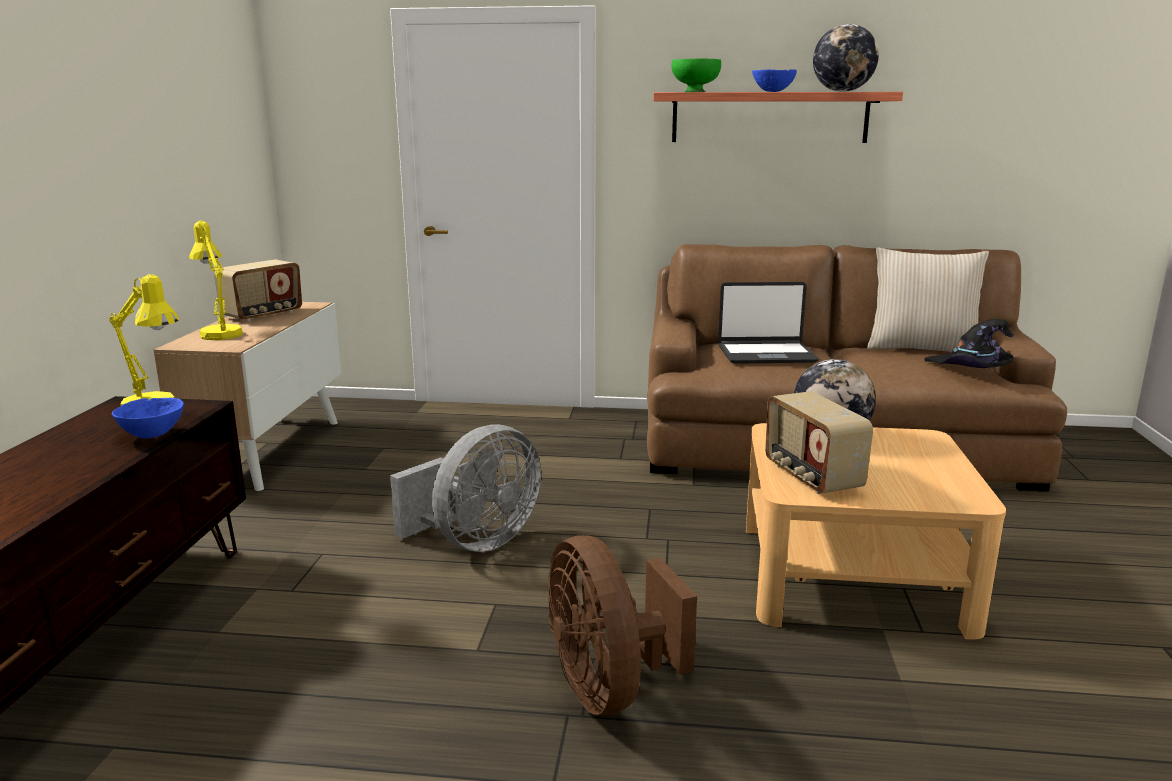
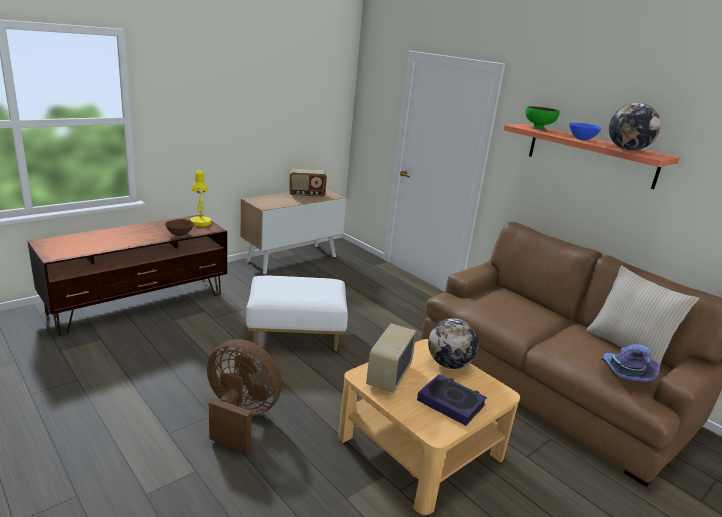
camera: 40 degrees right, 5 degrees up
blue bowl [112,398,184,438] -> brown bowl [165,219,194,236]
yellow table lamp [189,221,243,340] -> none
grey fan [390,425,541,552] -> white ottoman [246,275,348,351]
brown fan [548,535,697,715] -> brown fan turned 90 degrees clockwise [207,339,282,453]
laptop [718,282,819,364] -> none
black hat [925,319,1014,368] -> purple hat [602,344,660,382]
none -> book [417,374,487,426]

